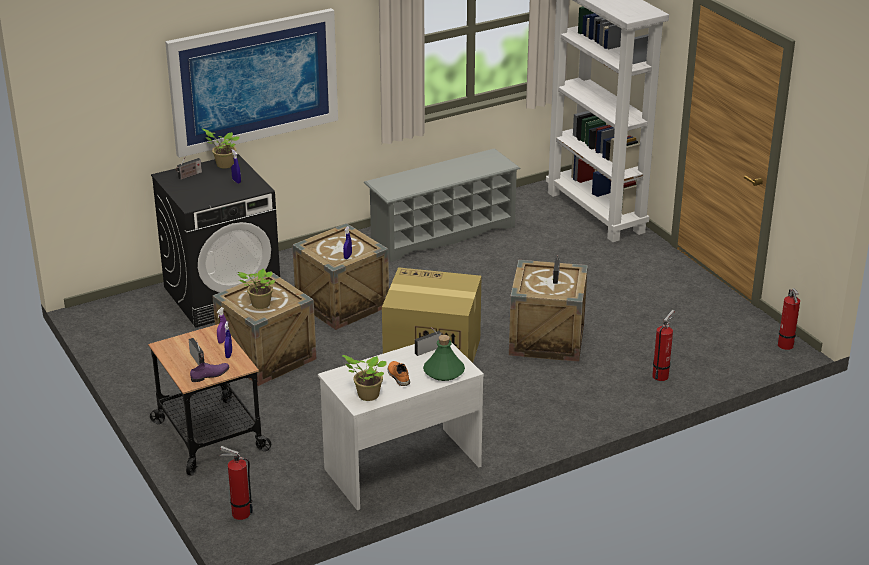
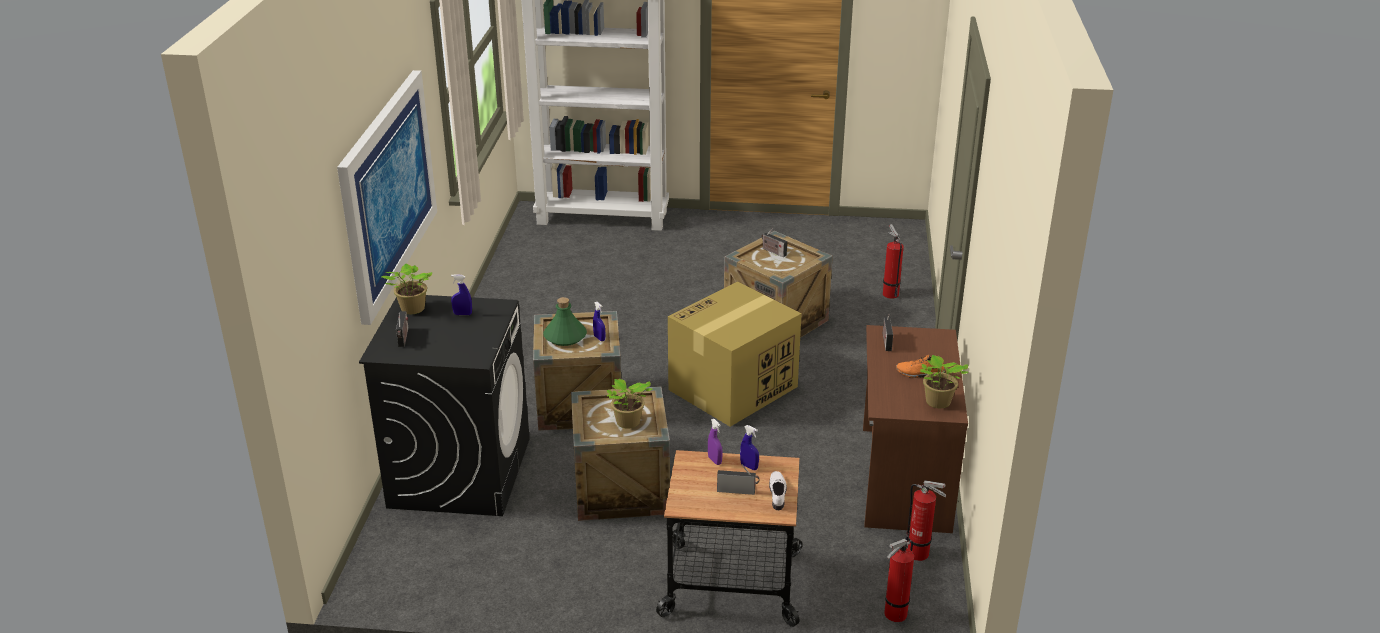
camera: 55 degrees left, 0 degrees up
purple shoe [190,363,229,382] -> white shoe [769,471,787,510]
white desk [318,342,484,510] -> brown desk [863,325,968,533]
grey shoe rack [363,148,521,262] -> none
green bottle [423,335,465,381] -> green bottle moved to [543,297,587,346]
fire extinguisher [778,288,800,350] -> fire extinguisher moved to [906,480,946,561]

